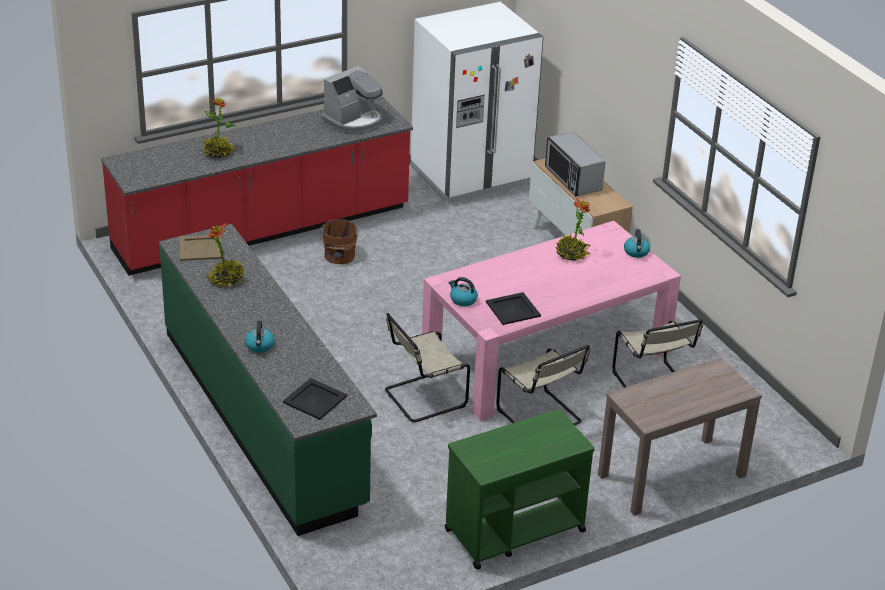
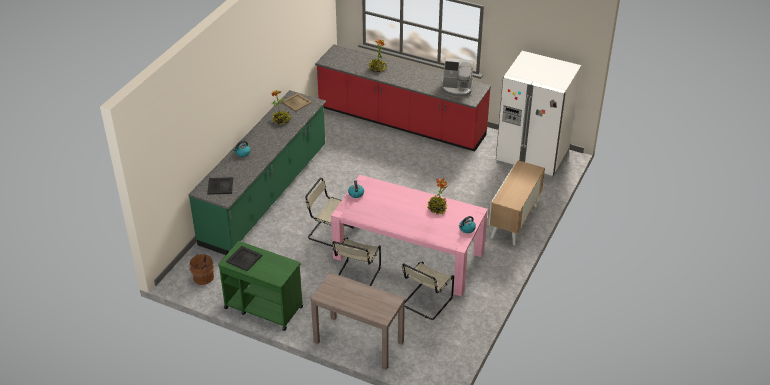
camera: 55 degrees right, 5 degrees up
brown bucket [320,219,358,264] -> brown bucket moved to [189,254,214,285]
black tray [486,292,541,325] -> black tray moved to [226,246,262,271]
microwave [545,131,606,196] -> none

